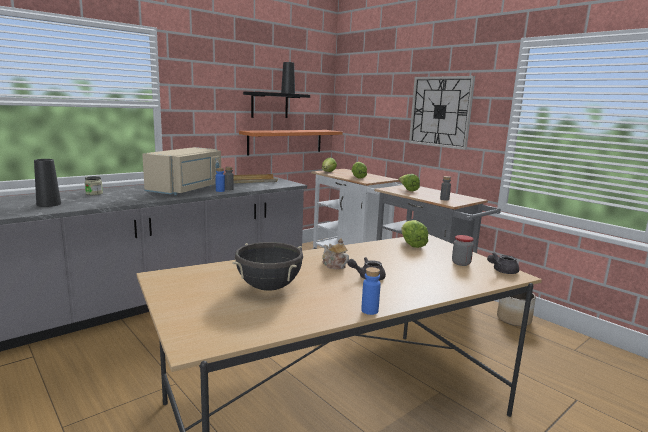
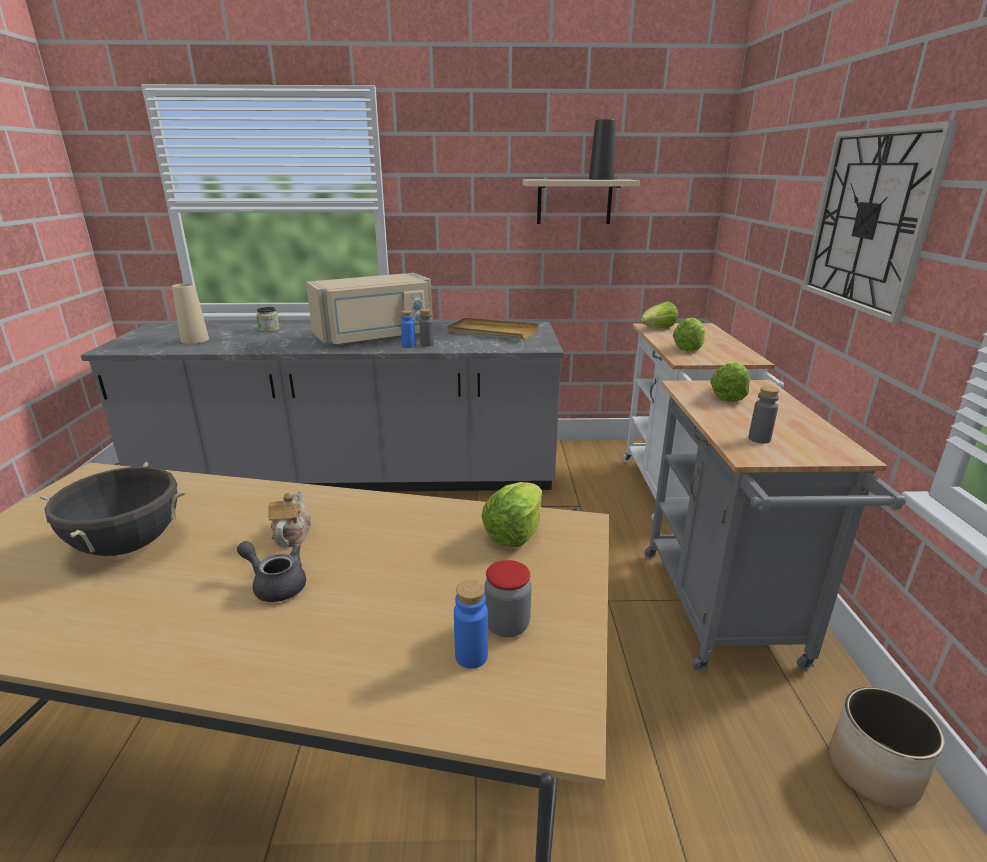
camera: 40 degrees right, 10 degrees up
black vase [34,159,61,207] -> beige vase [172,283,209,344]
orange shelf [239,130,343,156] -> none
black shelf [243,92,310,118] -> beige shelf [522,179,640,224]
blue bottle [361,267,381,315] -> blue bottle moved to [454,580,488,669]
grey teapot [487,253,519,274] -> none

